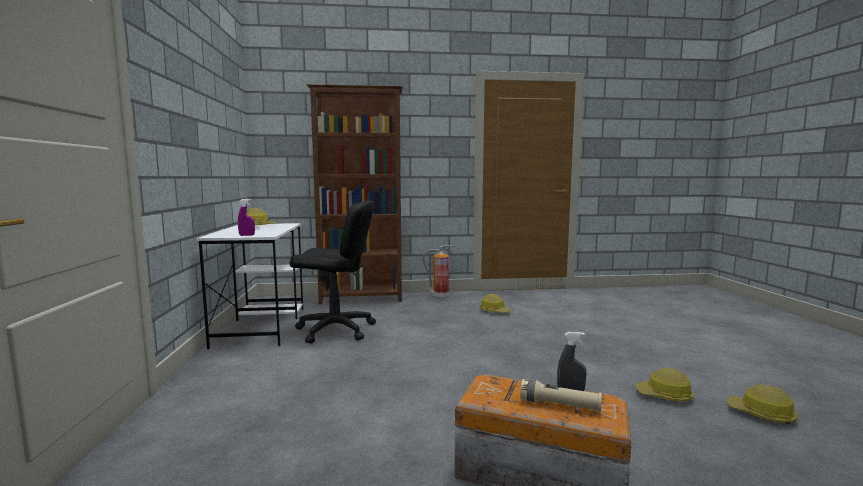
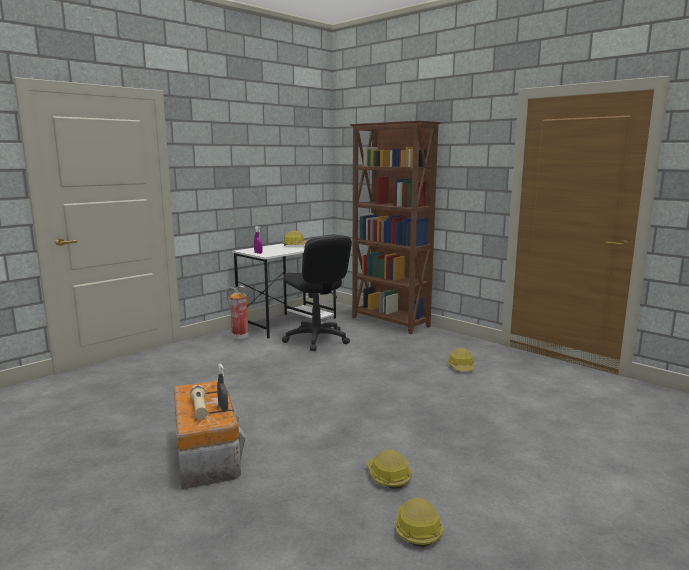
camera: 50 degrees right, 5 degrees up
fire extinguisher [422,245,453,299] -> fire extinguisher moved to [227,286,249,341]

